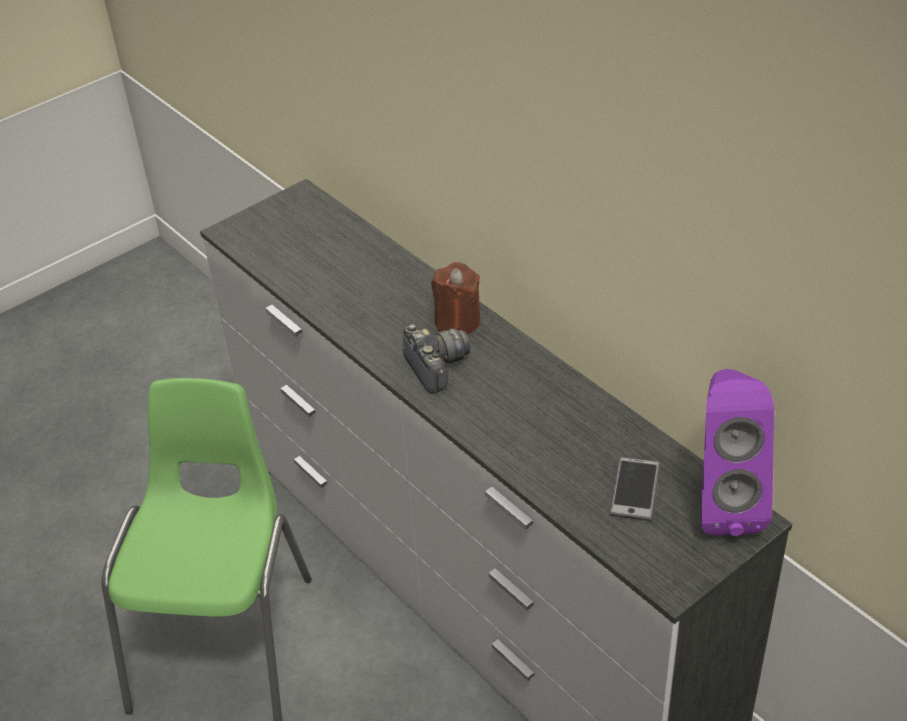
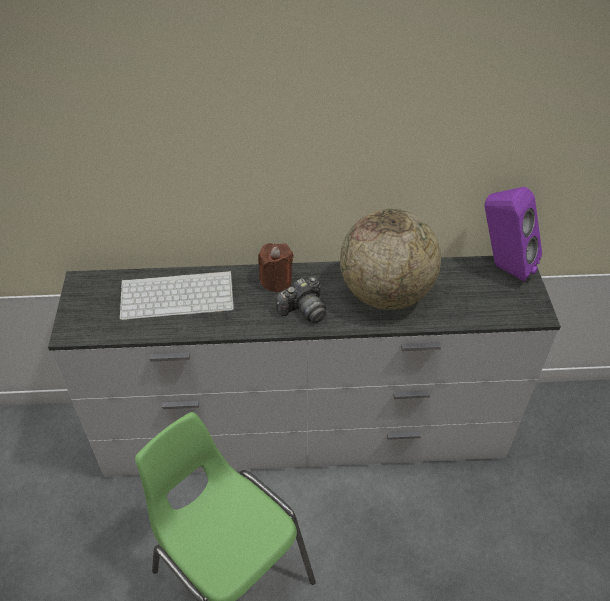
camera: 55 degrees left, 5 degrees up
camera [403,324,470,394] -> camera turned 135 degrees clockwise [276,277,326,323]
phone [609,457,660,521] -> none
none -> keyboard [120,271,234,320]
none -> globe [340,209,441,310]

